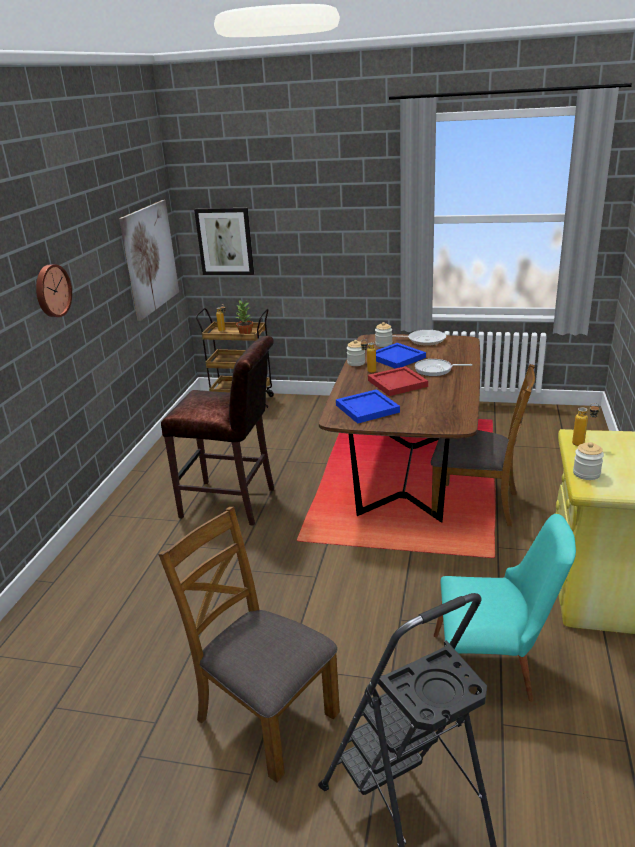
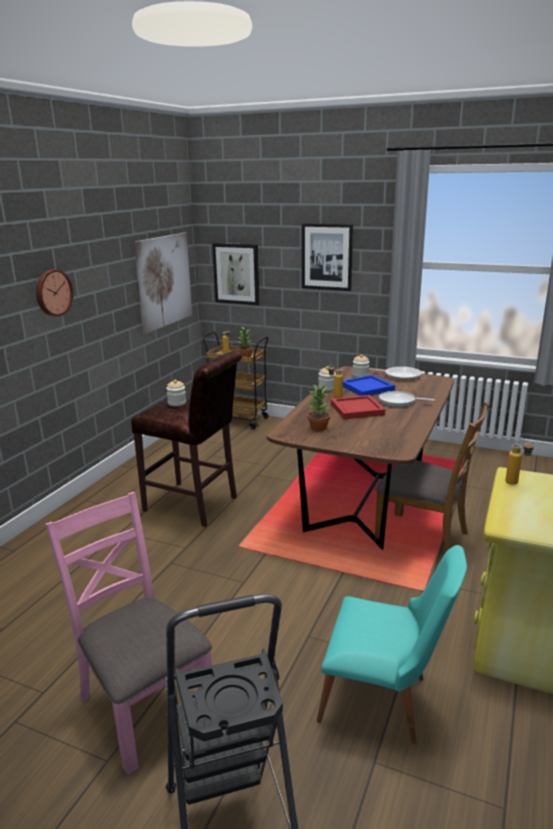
camera: 10 degrees right, 5 degrees down
brown chair [158,507,340,783] -> pink chair [45,492,212,775]
blue tray [336,389,400,424] -> potted plant [307,384,330,431]
jar [573,442,604,480] -> jar moved to [166,380,186,406]
none -> picture [302,223,353,291]

